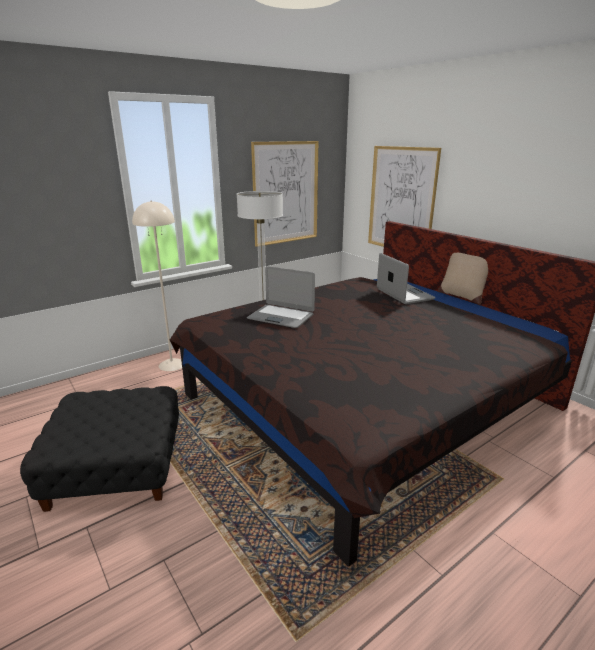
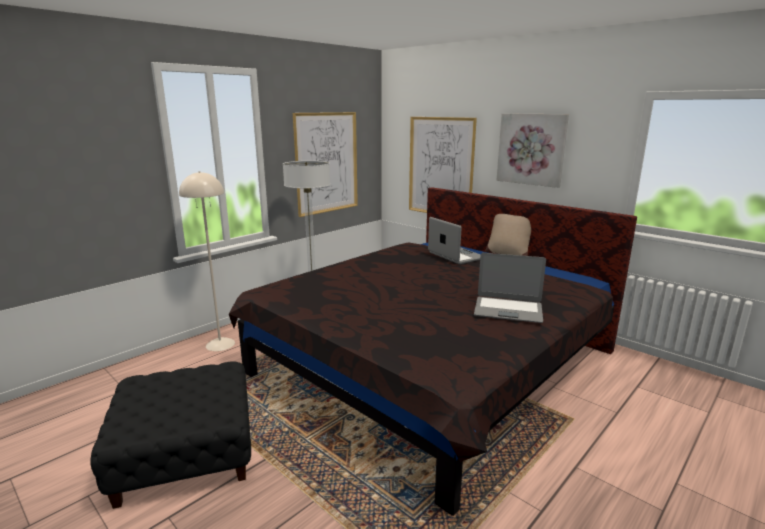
camera: 10 degrees left, 5 degrees down
laptop [247,266,315,328] -> laptop moved to [474,253,546,323]
none -> picture [496,113,569,188]

